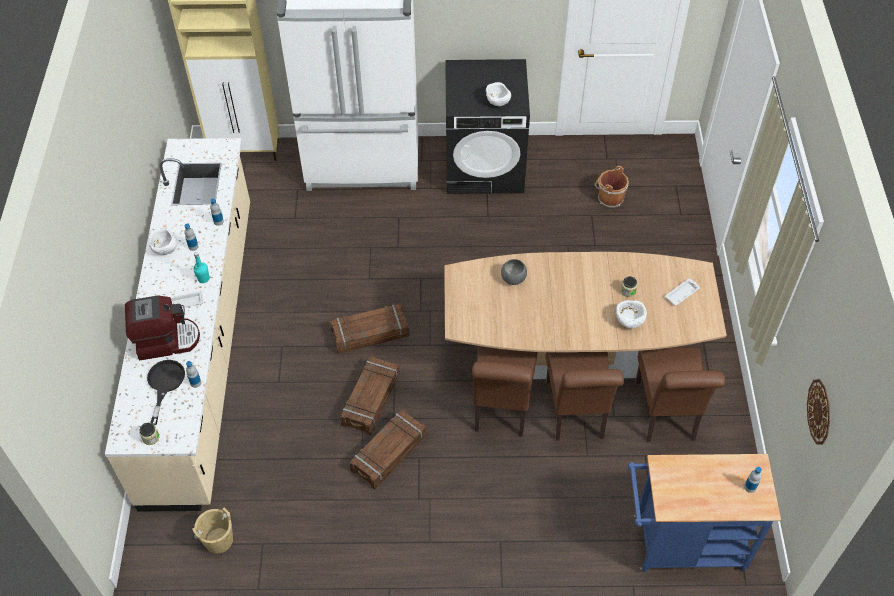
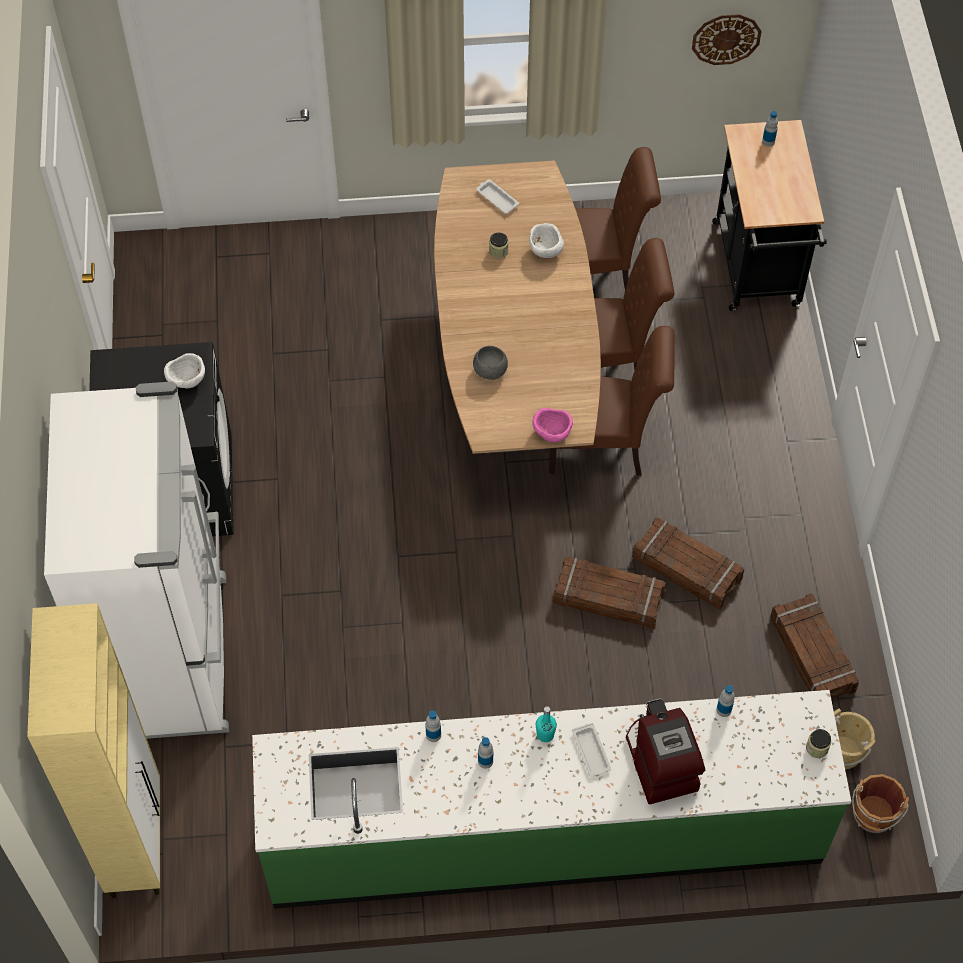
camera: 95 degrees left, 5 degrees up
beige counter [105,138,250,512] -> green counter [252,690,851,909]
black frying pan [147,360,185,425] -> none
white bowl [149,228,177,255] -> none
crate [330,304,409,354] -> crate moved to [770,593,859,699]
brown bucket [594,166,629,208] -> brown bucket moved to [852,774,909,833]
blue cart [628,454,781,572] -> black cart [712,120,827,311]
none -> pink bowl [532,408,573,442]

